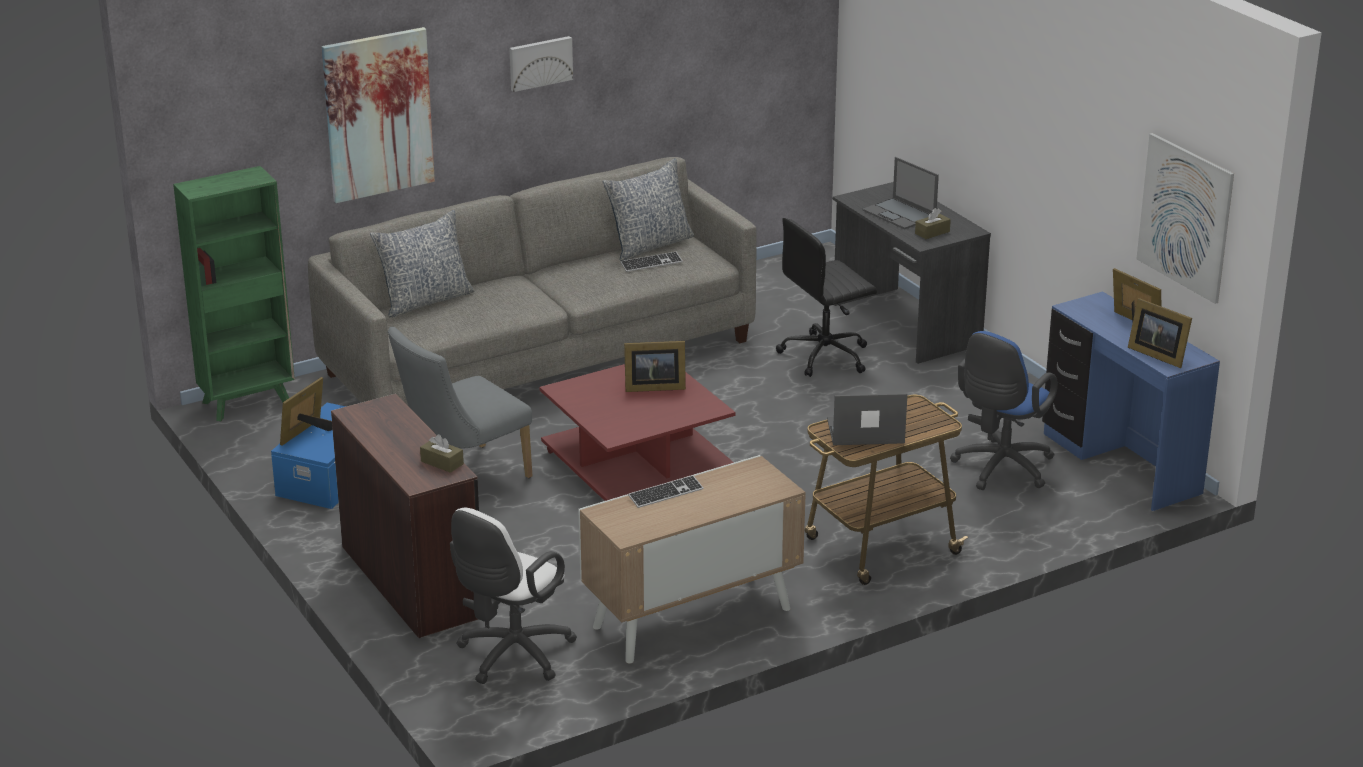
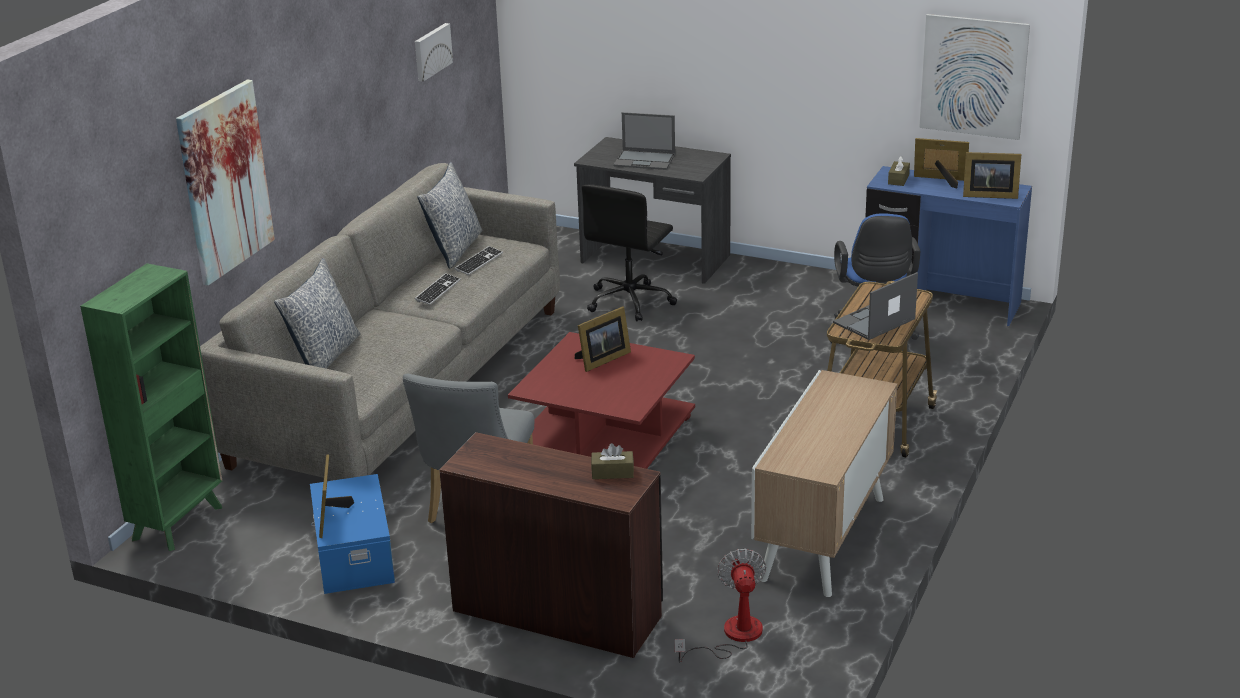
camera: 35 degrees left, 0 degrees up
white office chair [450,508,577,684] -> fan [675,549,766,662]
picture [509,36,573,92] -> picture moved to [415,23,453,82]
keyboard [628,475,704,508] -> keyboard moved to [415,273,461,305]
brown tissue box [915,208,951,239] -> brown tissue box moved to [888,156,910,186]

